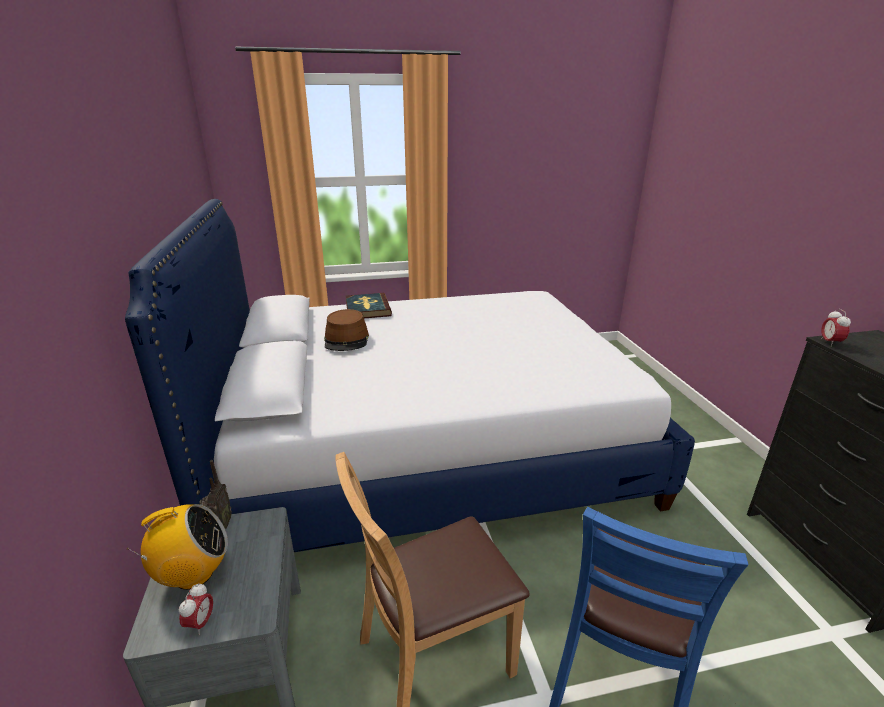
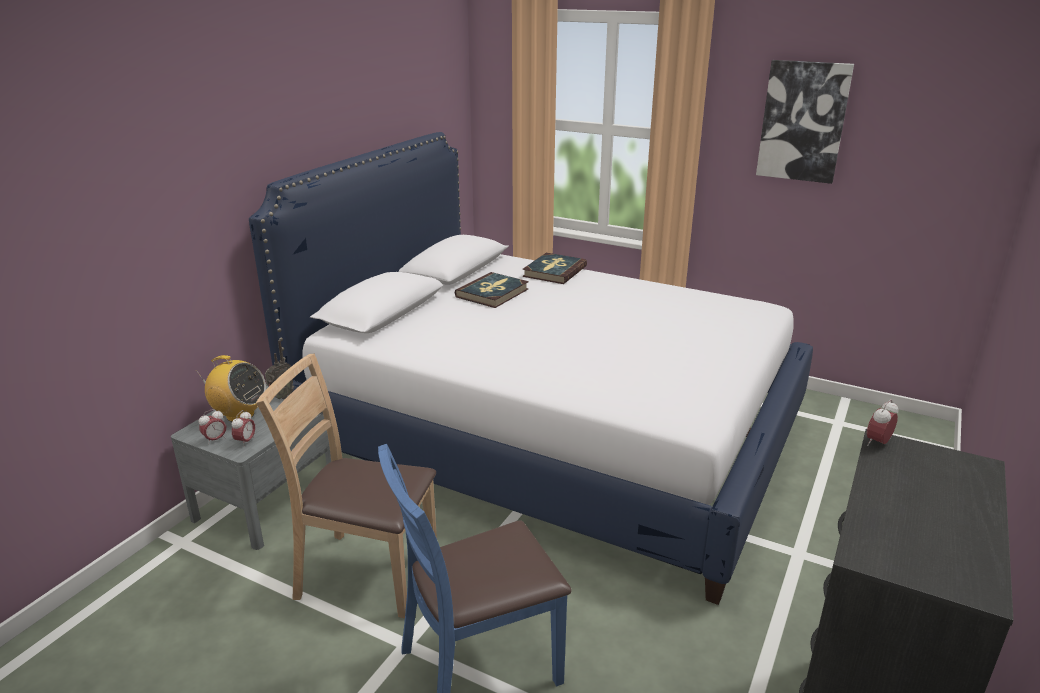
camera: 40 degrees right, 0 degrees up
brown hat [324,309,369,351] -> book [455,272,529,308]
none -> alarm clock [232,410,255,447]
none -> picture [756,60,854,184]

